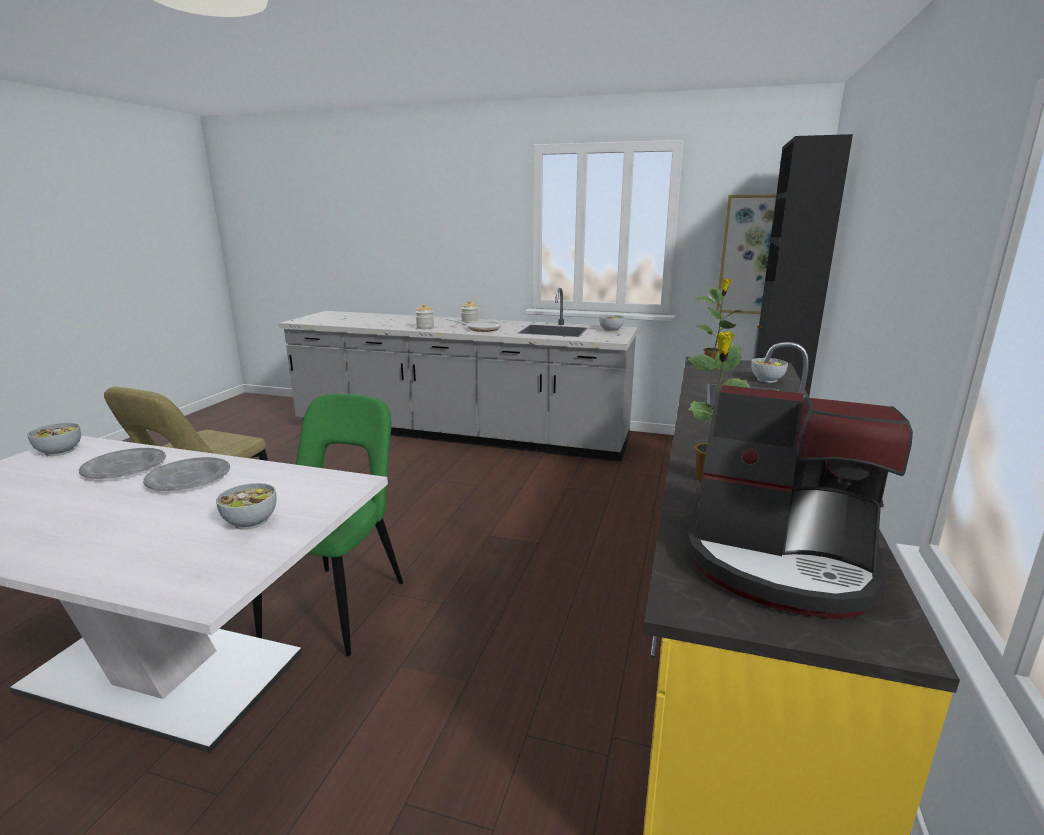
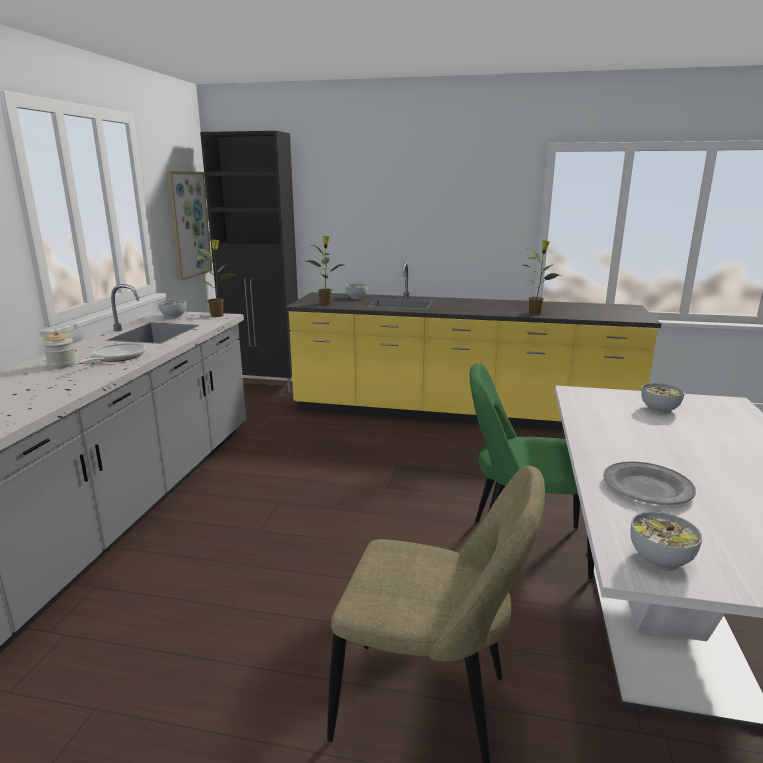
camera: 95 degrees left, 0 degrees up
grey plate [143,457,230,491] -> none
jar [416,304,434,329] -> none
coffee machine [685,385,913,619] -> none
none -> potted plant [196,240,235,317]

